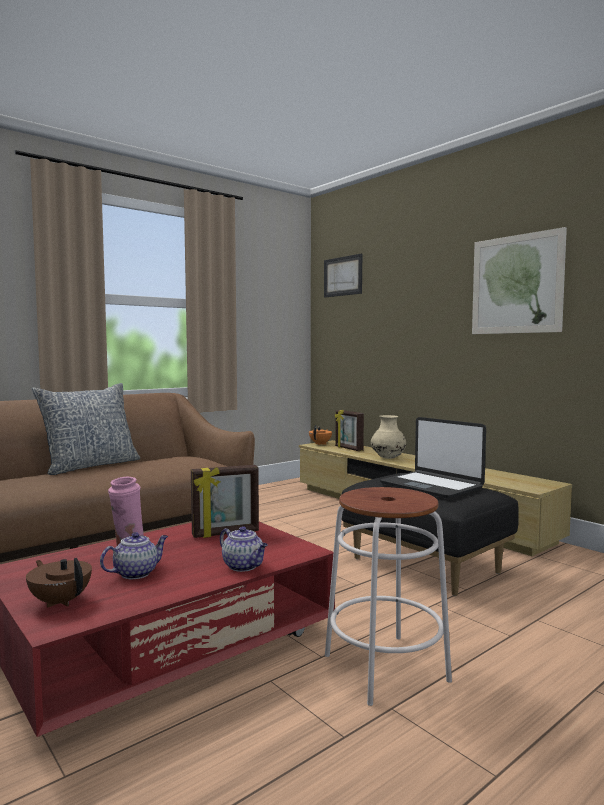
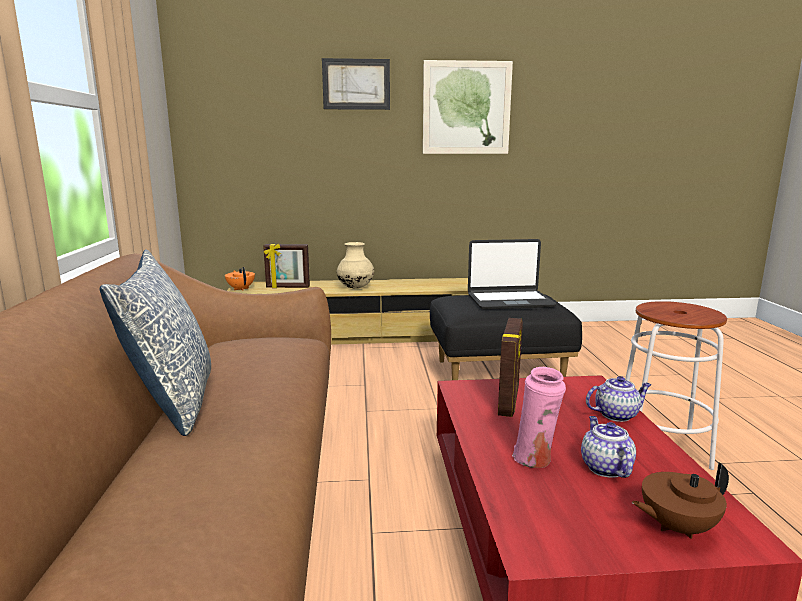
camera: 55 degrees left, 10 degrees up
picture [324,254,362,297] -> picture moved to [322,58,390,110]

